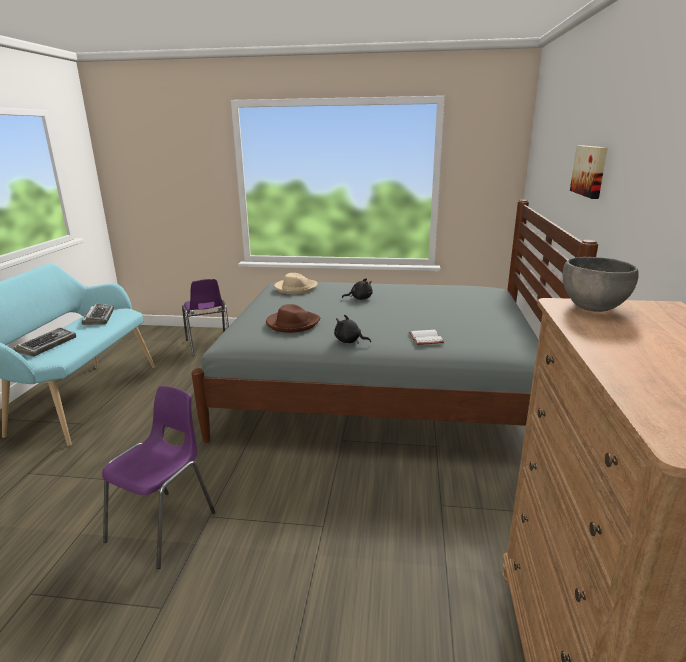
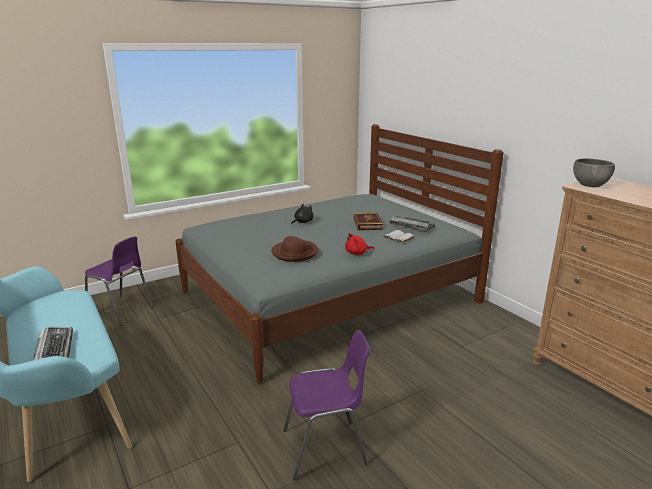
camera: 40 degrees left, 0 degrees up
keyboard [82,303,114,325] -> keyboard moved to [390,216,435,232]
purple chair [102,386,215,569] -> purple chair turned 90 degrees clockwise [283,330,370,480]
beige hat [274,273,317,294] -> none
black plush toy [334,315,371,344] -> red plush toy [345,233,374,255]
picture [570,145,608,199] -> none
none -> book [354,213,383,230]

